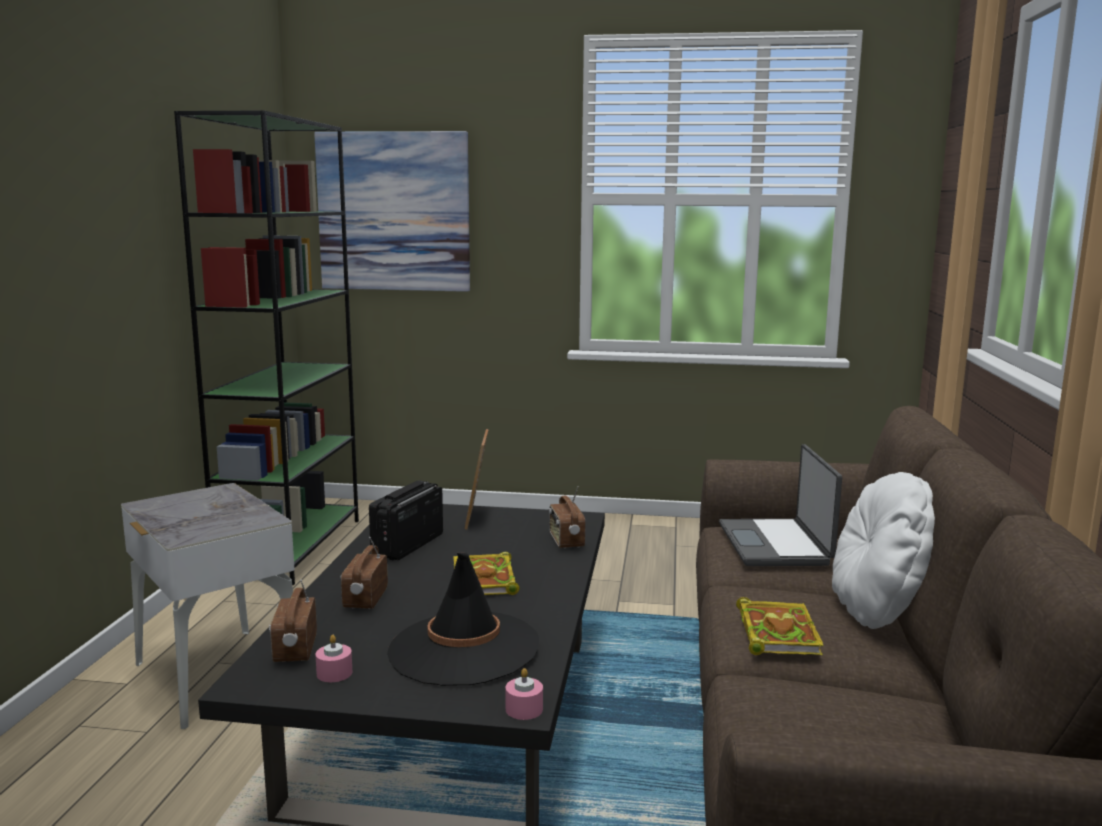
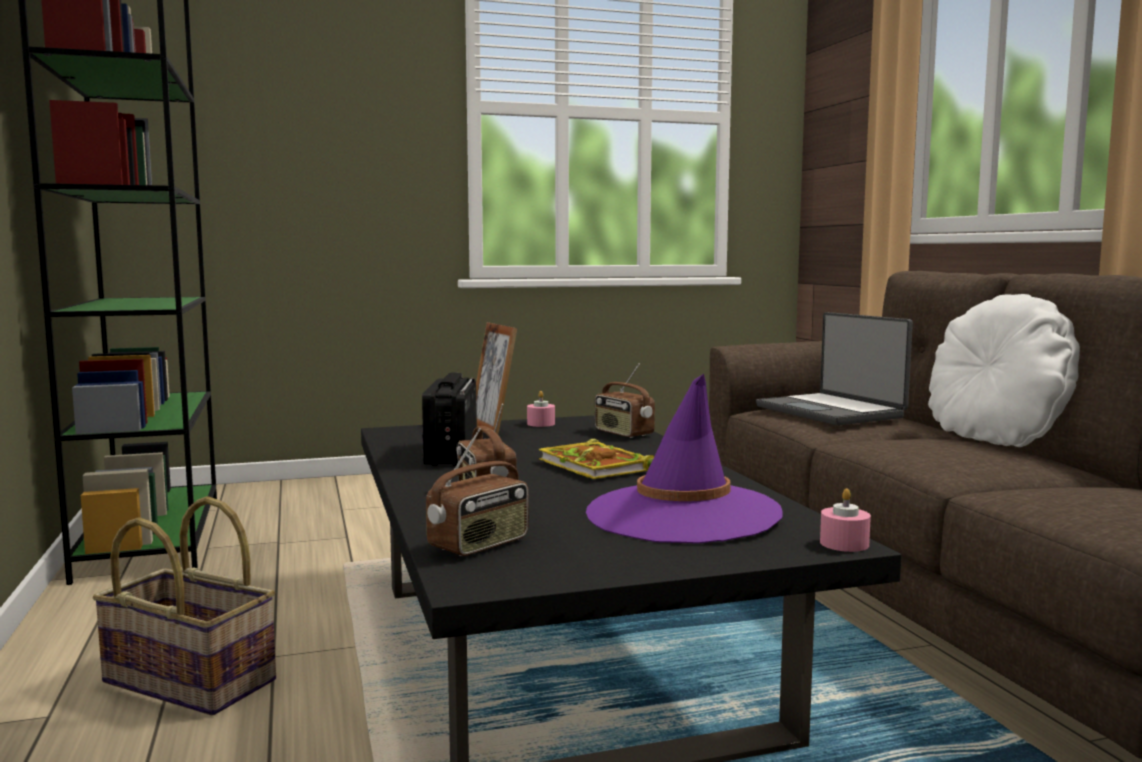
camera: 25 degrees left, 5 degrees down
side table [121,483,295,729] -> basket [93,496,276,716]
radio [269,580,317,662] -> radio turned 105 degrees counterclockwise [426,428,529,556]
picture [314,131,470,292] -> none
pink candle [315,635,352,682] -> pink candle moved to [527,391,555,427]
black hat [387,552,539,686] -> purple hat [586,374,782,544]
book [736,597,824,655] -> none

